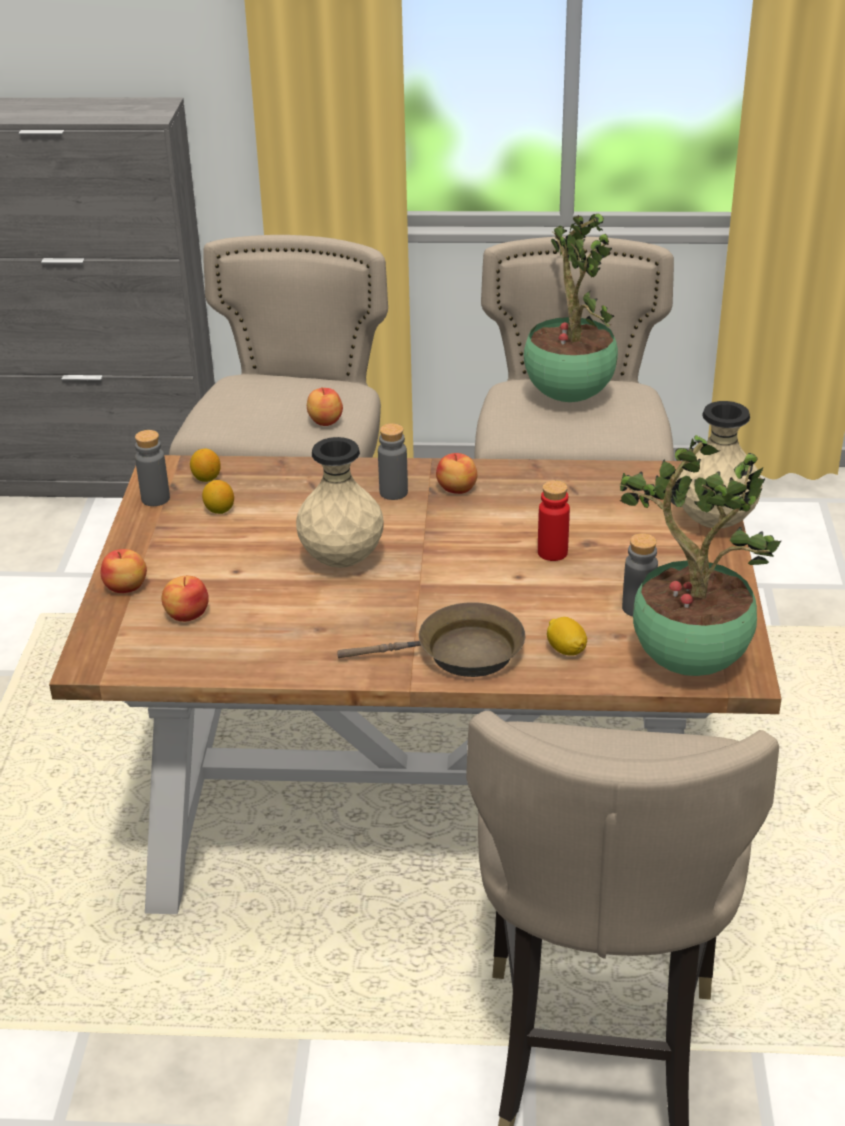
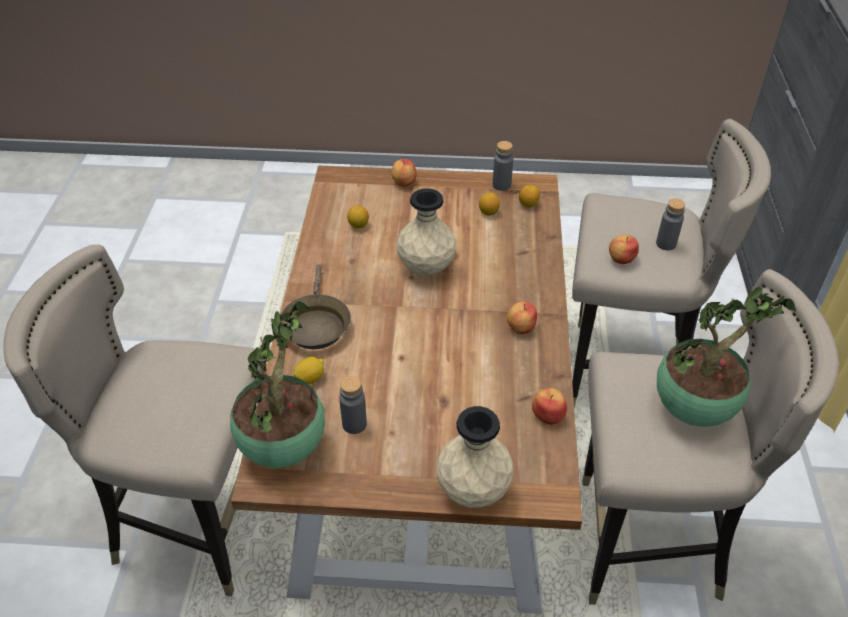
camera: 90 degrees right, 10 degrees up
apple [162,576,209,622] -> apple moved to [532,388,567,425]
grey bottle [378,423,408,500] -> grey bottle moved to [656,199,685,250]
red bottle [538,480,570,561] -> none
none -> lemon [347,206,369,228]

